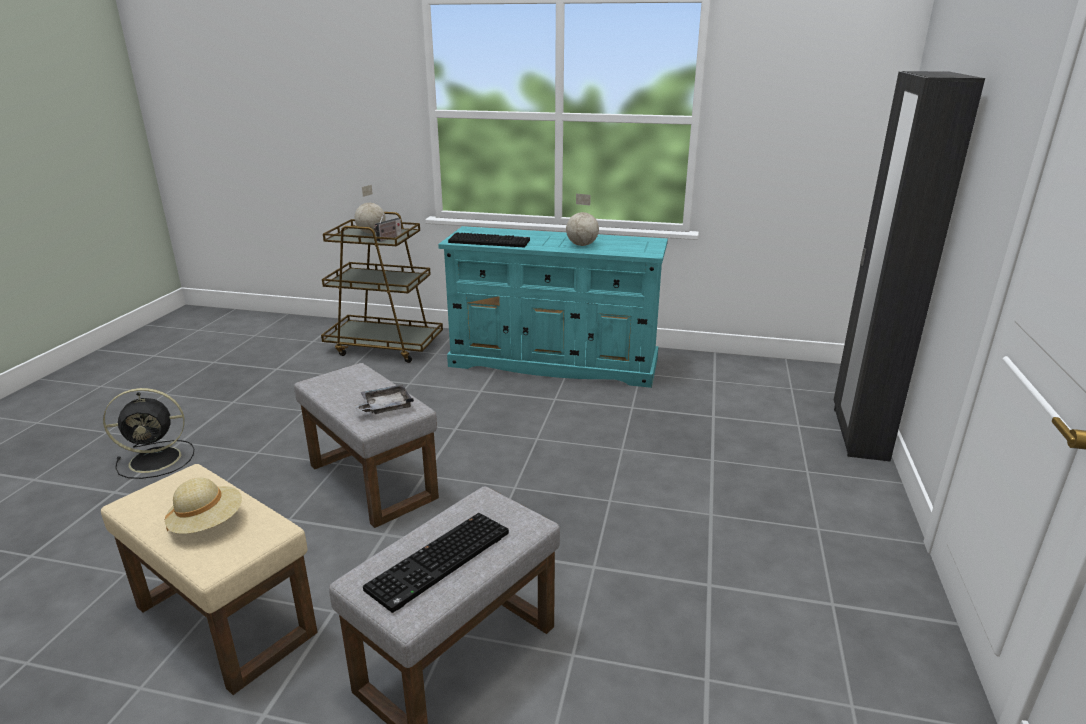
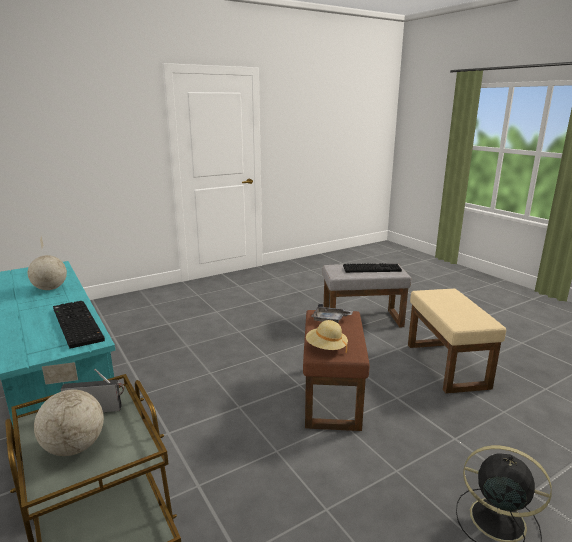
camera: 135 degrees left, 5 degrees down
beige hat [165,478,242,534] -> beige hat moved to [306,320,348,353]
grey ottoman [294,363,439,528] -> brown ottoman [303,310,370,431]
black wardrobe [834,71,985,462] -> none

